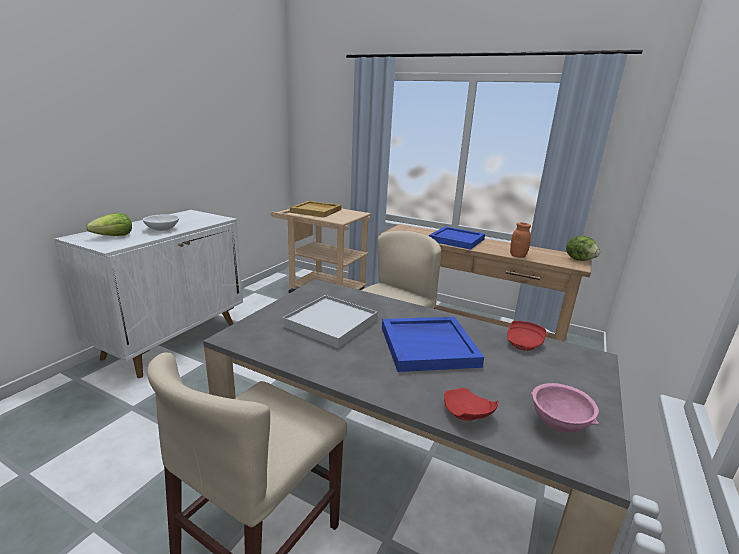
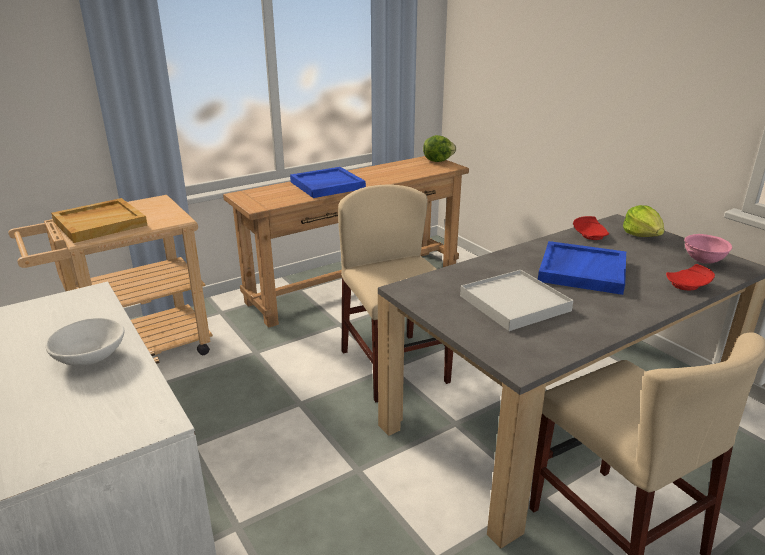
camera: 60 degrees left, 5 degrees up
lettuce [86,213,132,236] -> lettuce moved to [623,205,664,237]
orange jar [510,222,531,258] -> none

